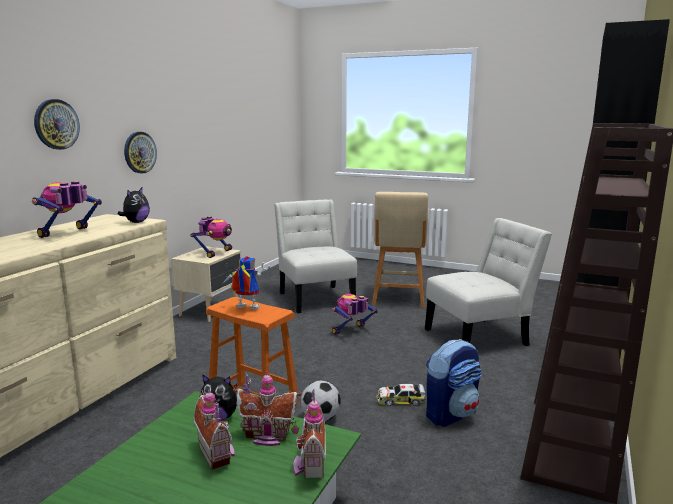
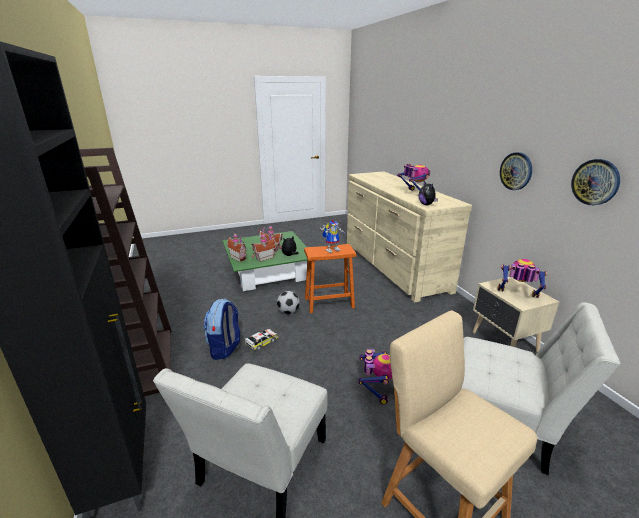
camera: 135 degrees right, 10 degrees up
wall clock [34,99,80,150] -> wall clock moved to [571,159,620,205]
toy robot [190,216,232,258] -> toy robot turned 135 degrees clockwise [497,259,547,298]

